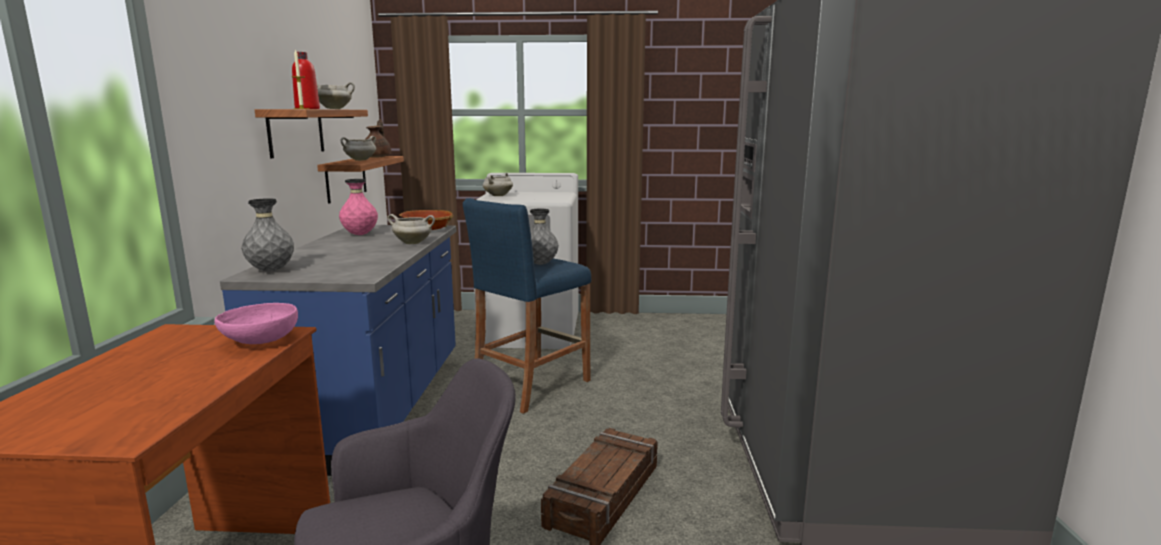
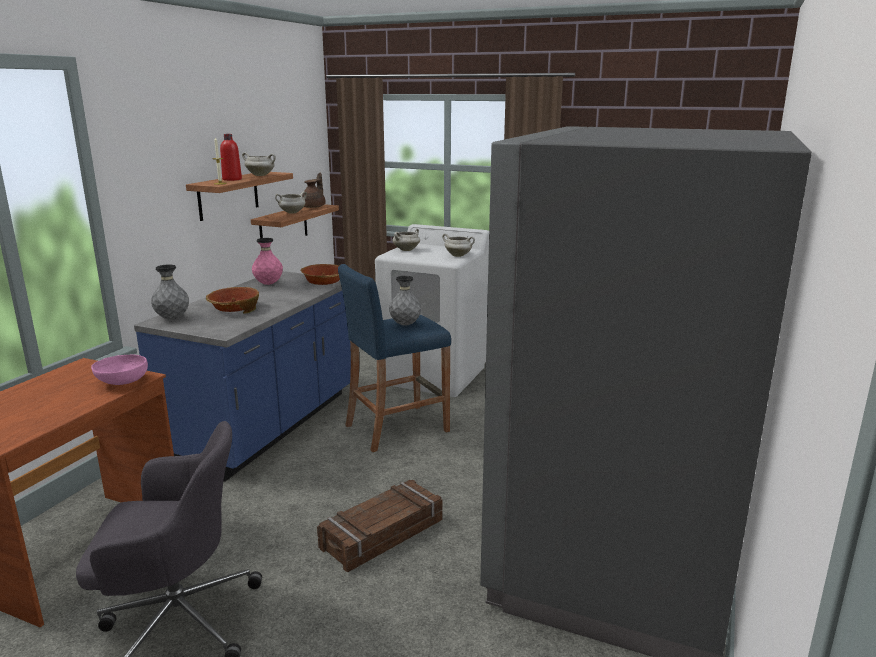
camera: 20 degrees right, 5 degrees up
white cooking pot [387,214,435,244] -> white cooking pot moved to [442,234,475,257]
none -> bowl [206,287,259,313]

